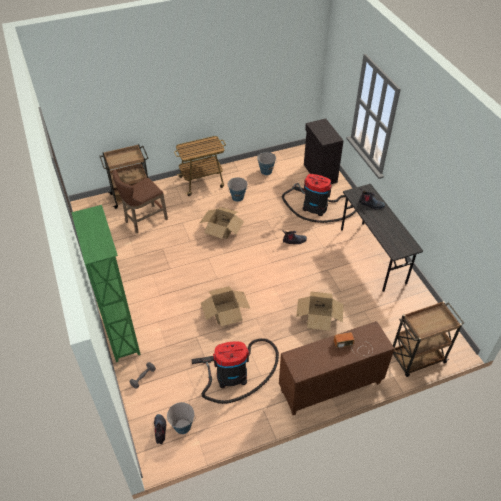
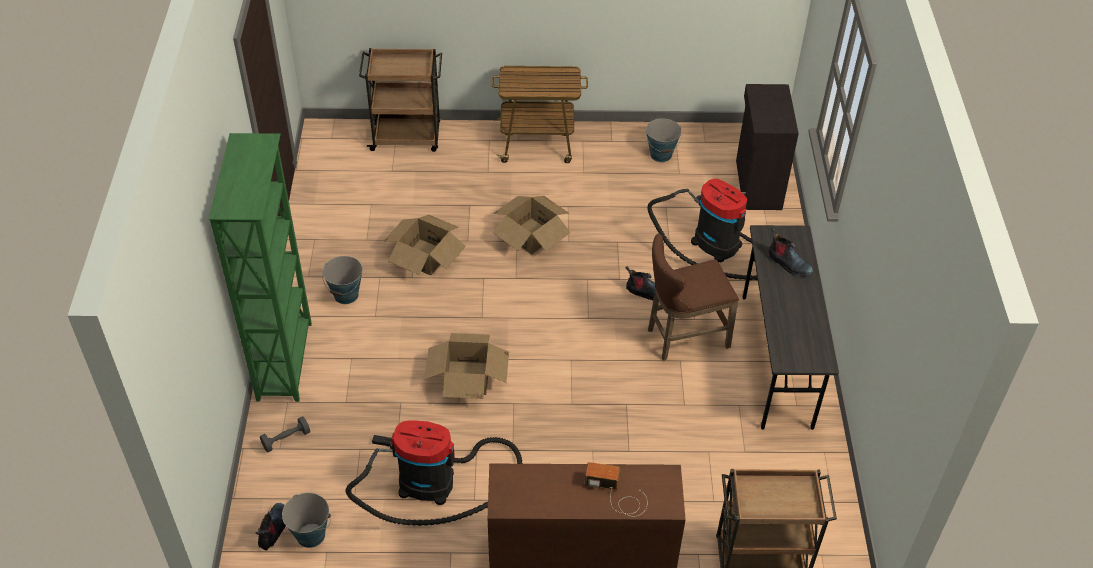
camera: 20 degrees right, 0 degrees up
brown stool [113,170,168,234] -> brown stool moved to [648,234,739,361]
bucket [227,177,248,202] -> bucket moved to [322,256,363,304]
cardboard box [296,291,343,331] -> cardboard box moved to [383,215,466,276]

